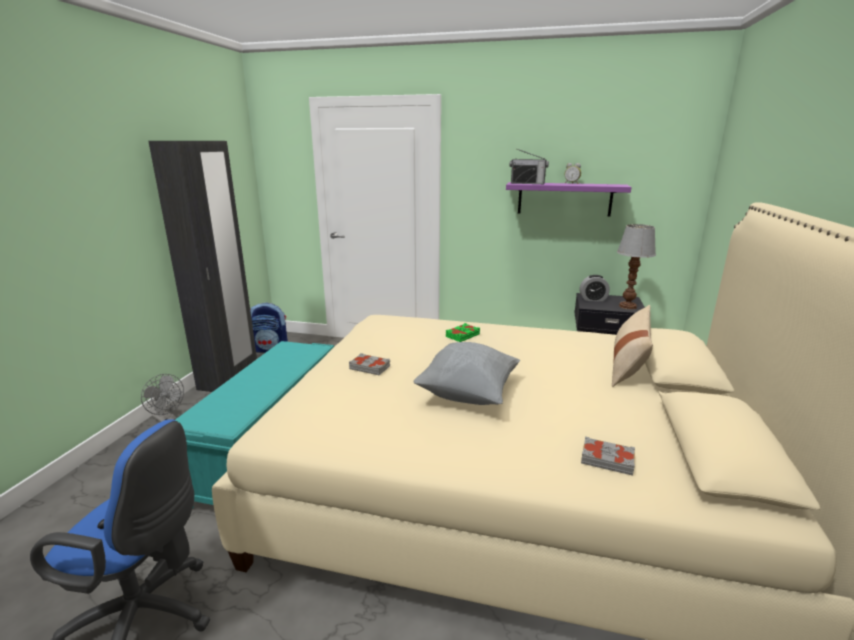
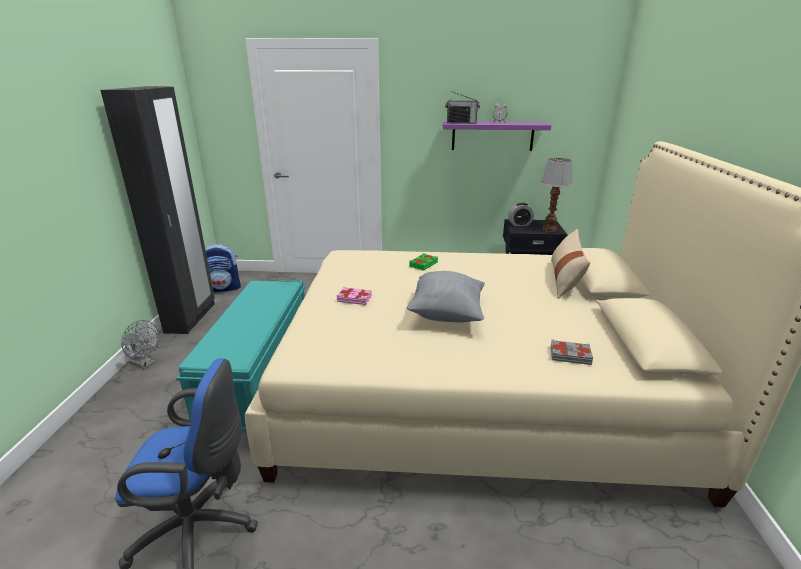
camera: 10 degrees left, 5 degrees up
grey book [349,353,390,375] -> pink book [336,287,372,305]

